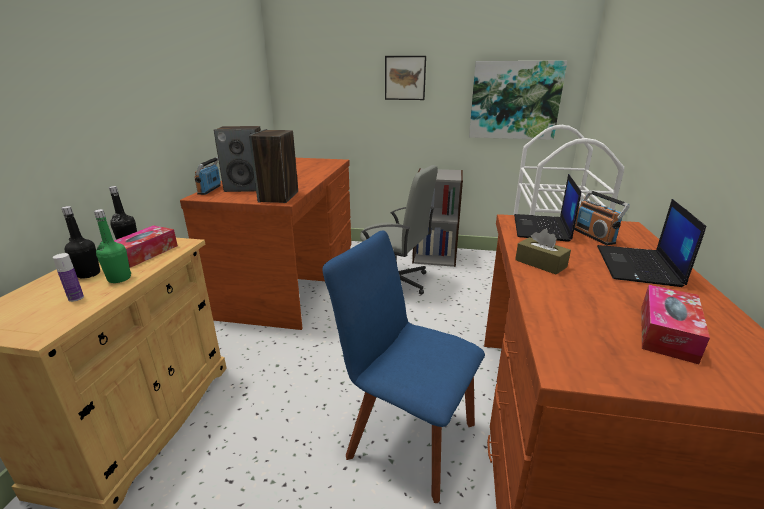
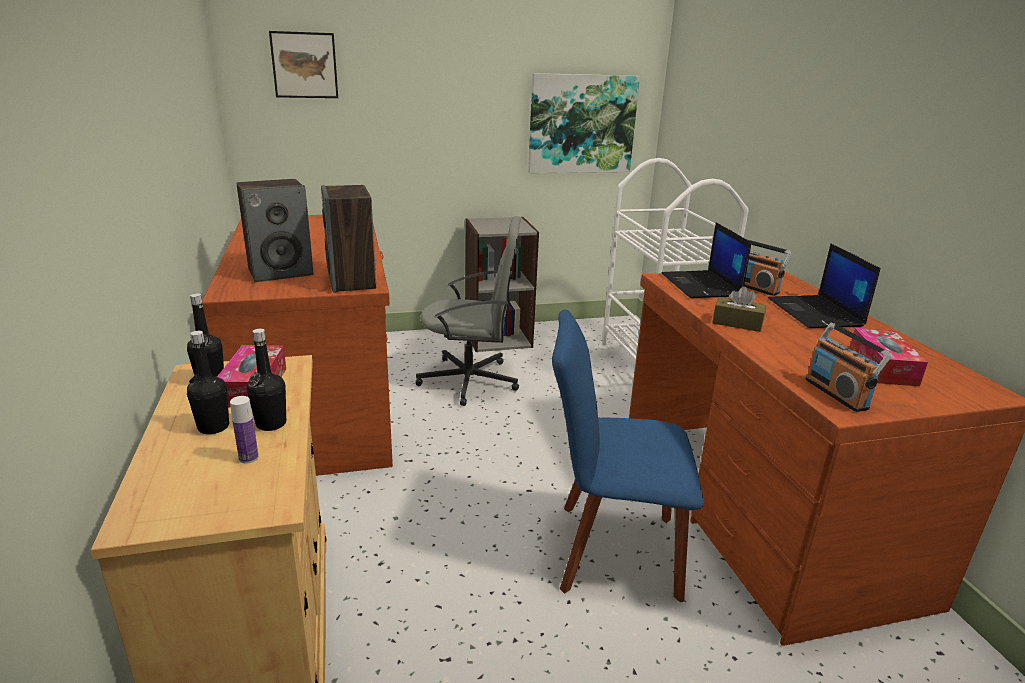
camera: 25 degrees left, 0 degrees up
green bottle [94,209,131,283] -> black bottle [247,329,286,431]
radio [194,157,221,195] -> radio moved to [805,323,892,412]
picture [385,56,426,100] -> picture moved to [269,31,338,98]

